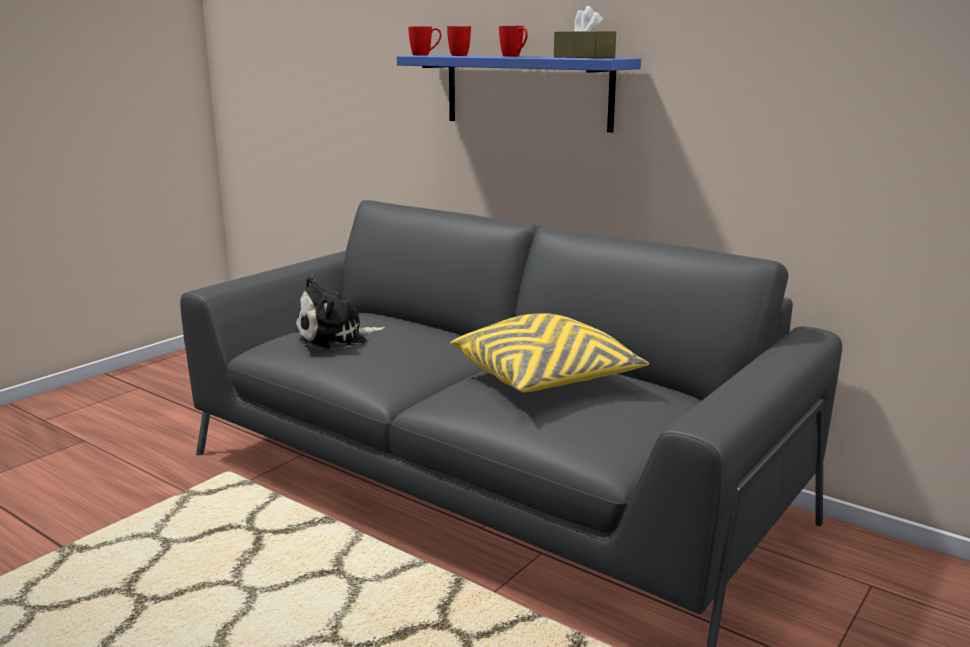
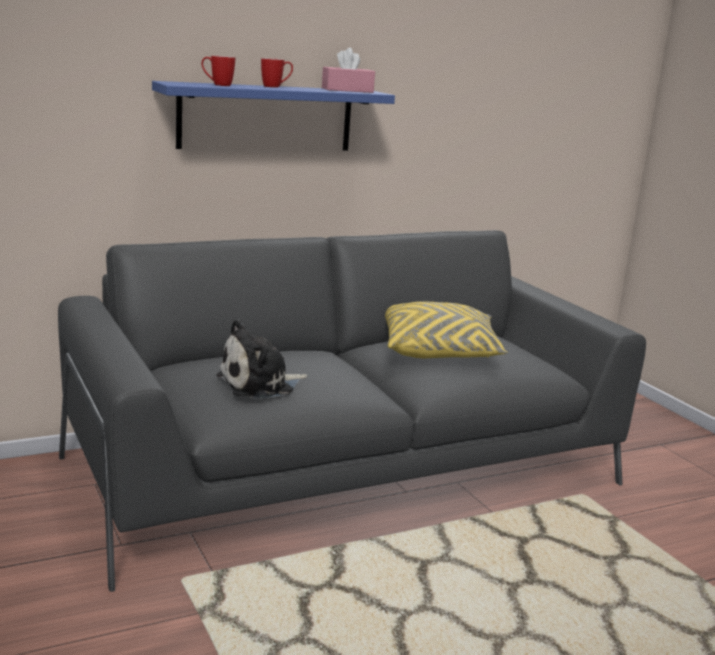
camera: 65 degrees left, 0 degrees up
plush toy [295,276,385,350] -> plush toy turned 60 degrees clockwise [217,319,308,399]
mug [408,26,441,55] -> none
brown tissue box [554,6,616,58] -> pink tissue box [322,48,375,93]

